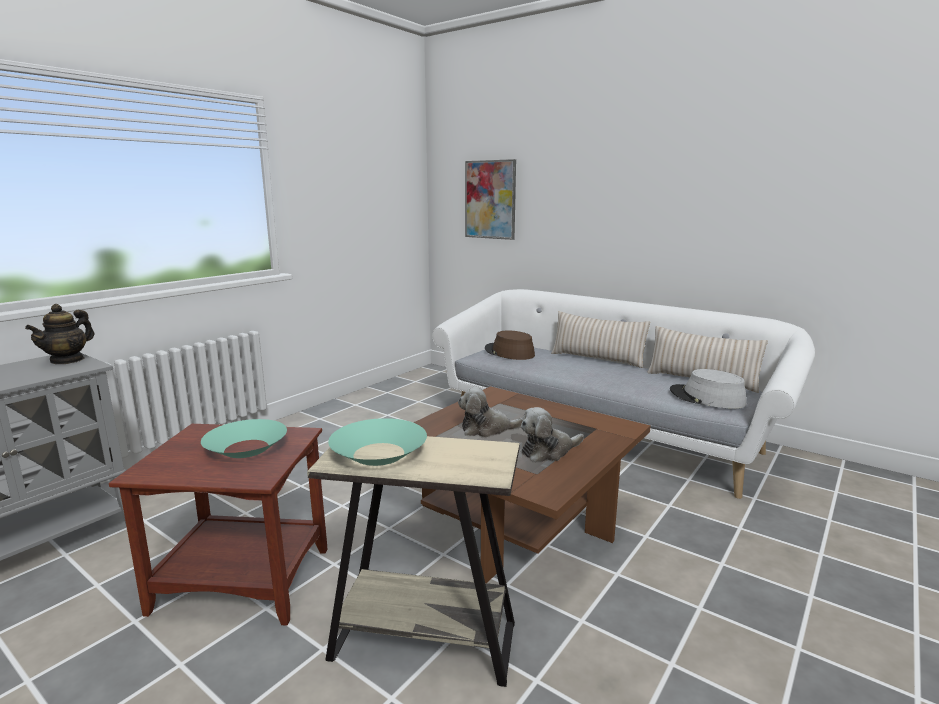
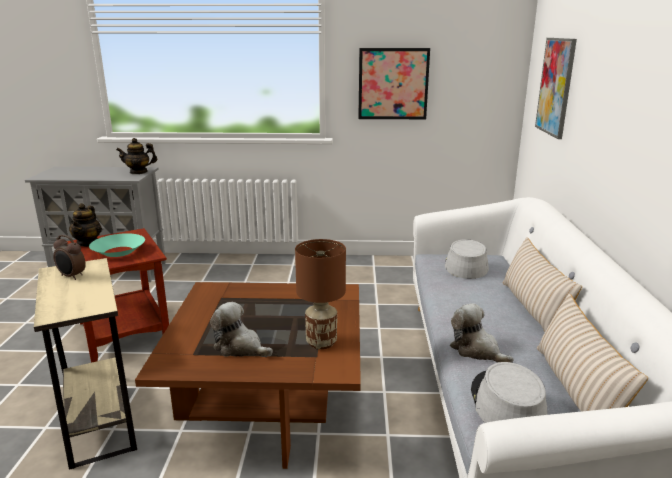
camera: 55 degrees right, 5 degrees up
turquoise bowl [328,418,427,466] -> alarm clock [53,235,86,280]
plush toy [458,387,523,437] -> plush toy moved to [450,304,513,363]
brown hat [485,331,535,360] -> grey hat [445,239,489,279]
none -> teapot [69,203,102,247]
none -> brown table lamp [295,239,346,349]
none -> picture [358,48,430,119]

